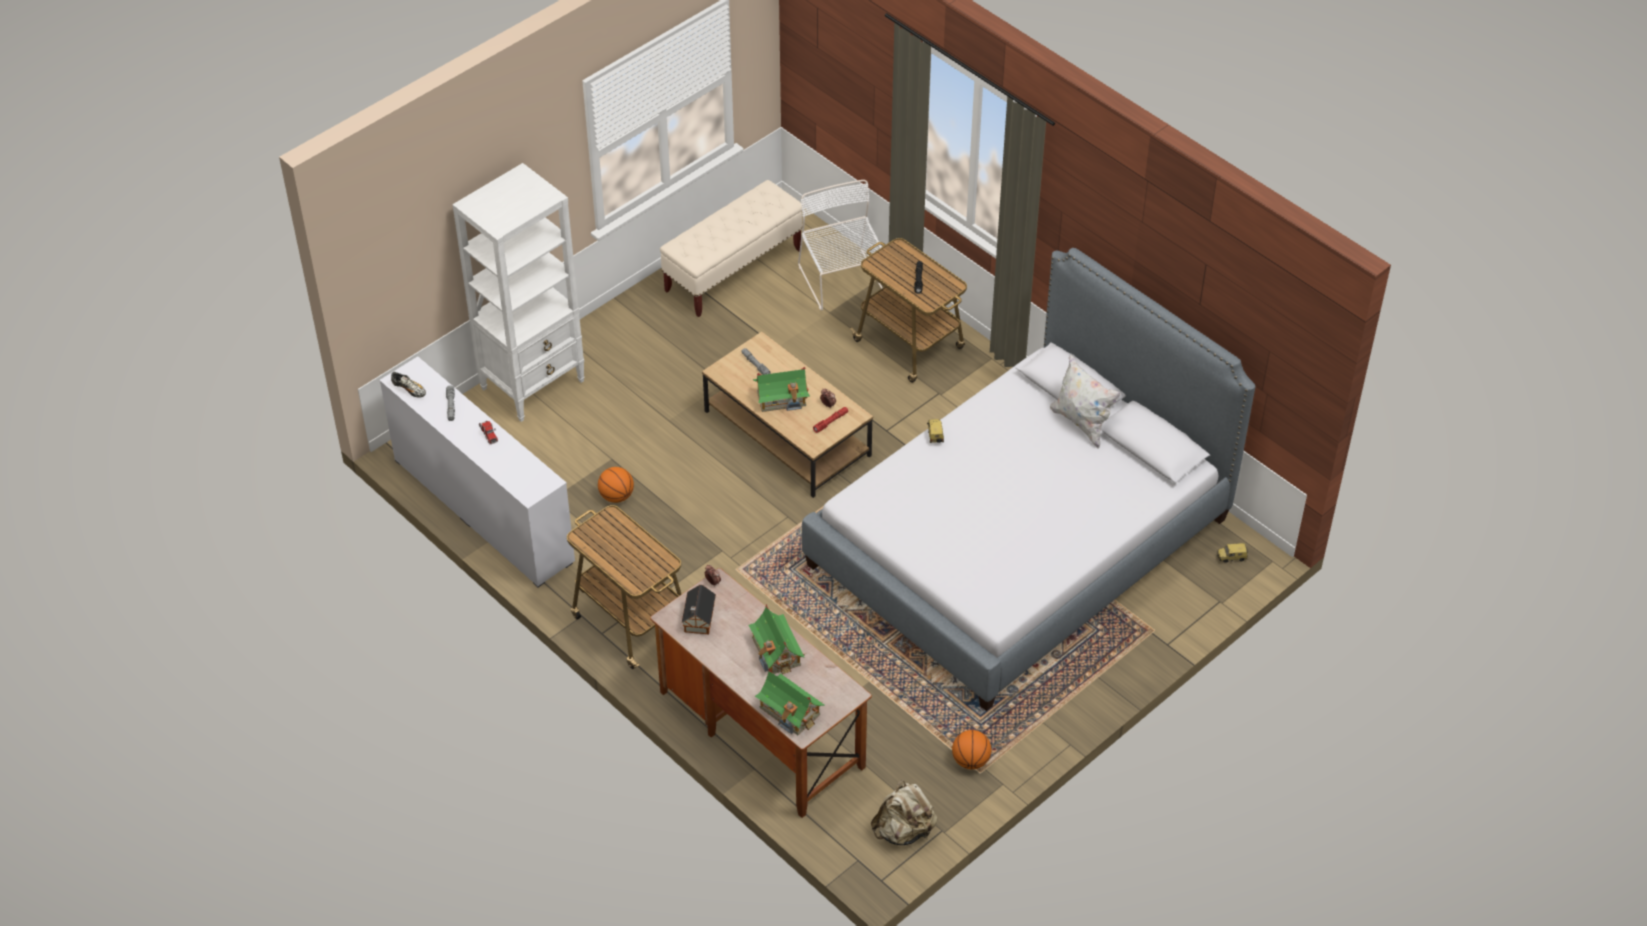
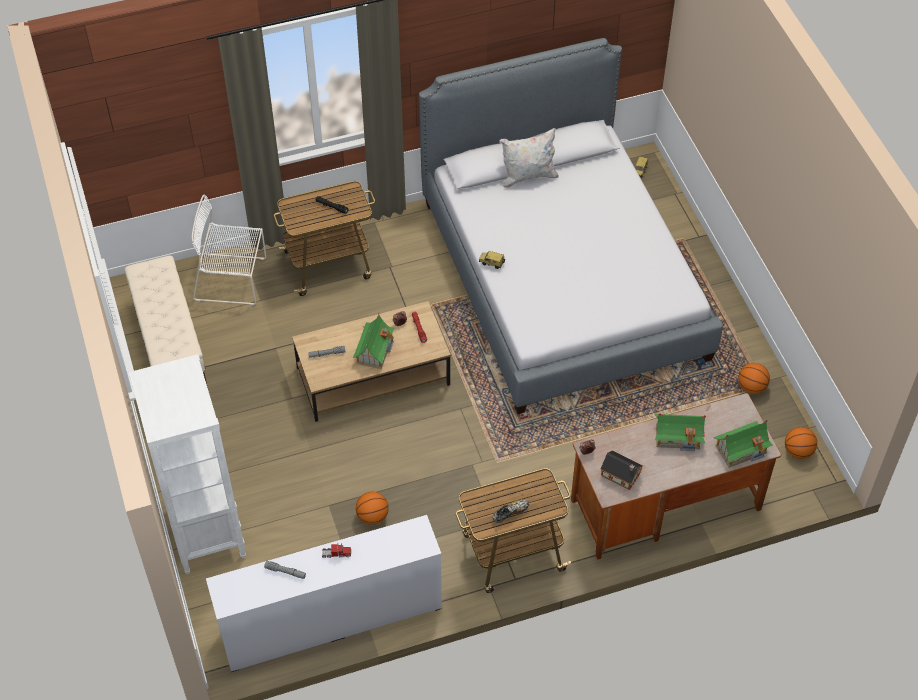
camera: 65 degrees left, 5 degrees up
shoe [391,372,426,398] -> shoe moved to [493,500,529,523]
beige backpack [871,780,937,845] -> basketball [785,427,817,459]

